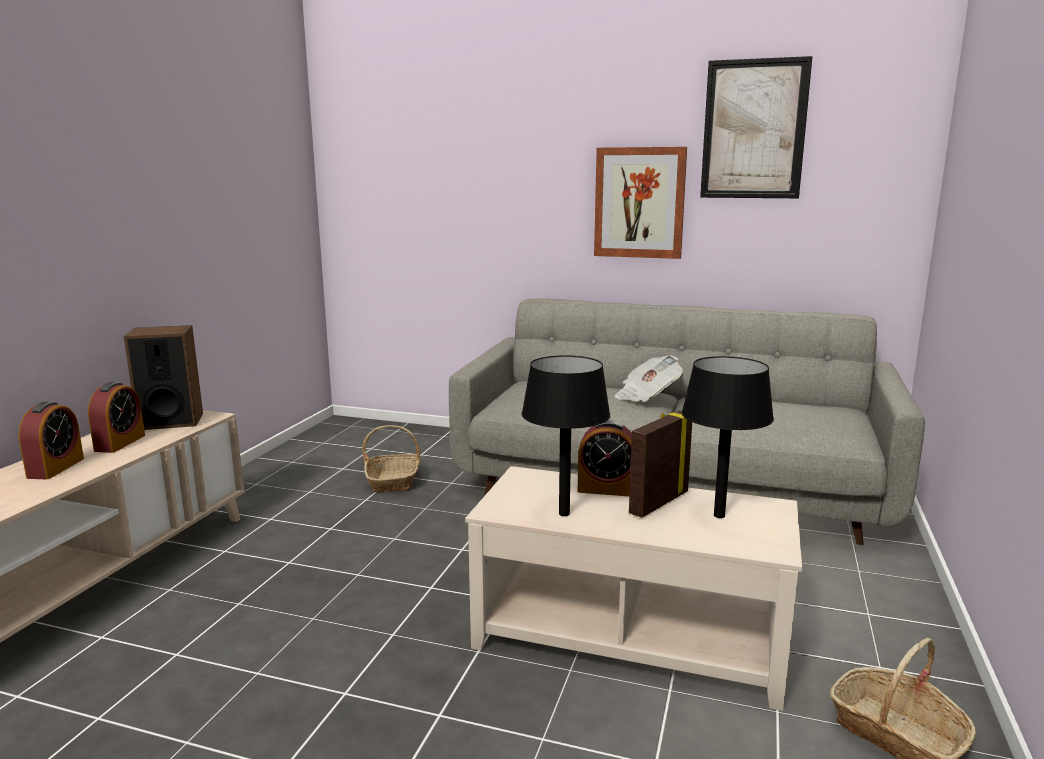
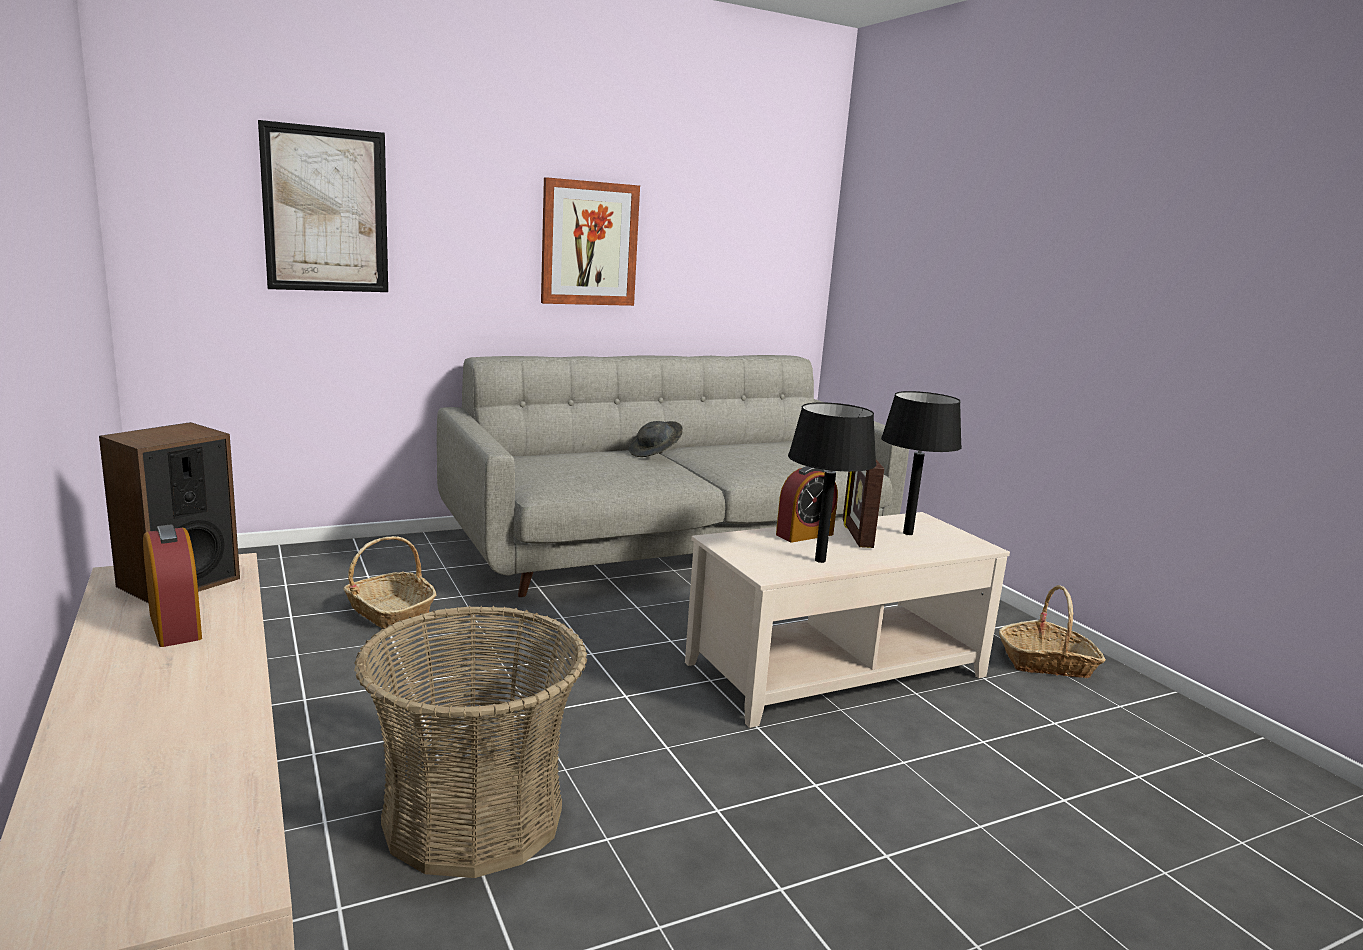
camera: 45 degrees left, 0 degrees up
alarm clock [19,402,84,479] -> none
newspaper [615,356,683,402] -> grey hat [629,421,683,457]
picture [700,56,812,198] -> picture moved to [258,120,388,292]
none -> basket [354,605,587,878]

